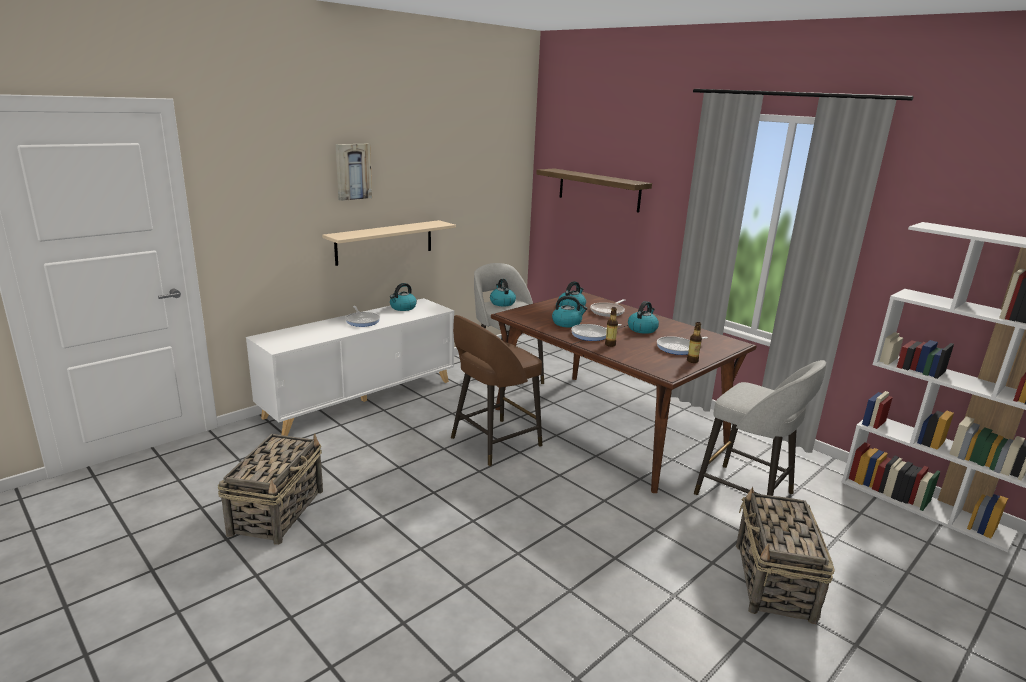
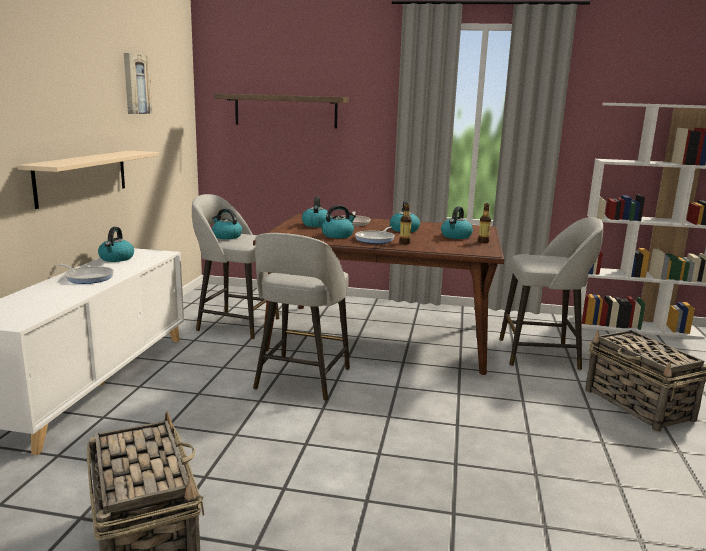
camera: 35 degrees left, 5 degrees down
picture [336,144,372,201] -> picture moved to [124,53,152,114]
brown stool [451,315,542,466] -> grey stool [253,233,350,401]
frying pan [657,336,708,355] -> kettle [441,206,473,239]

